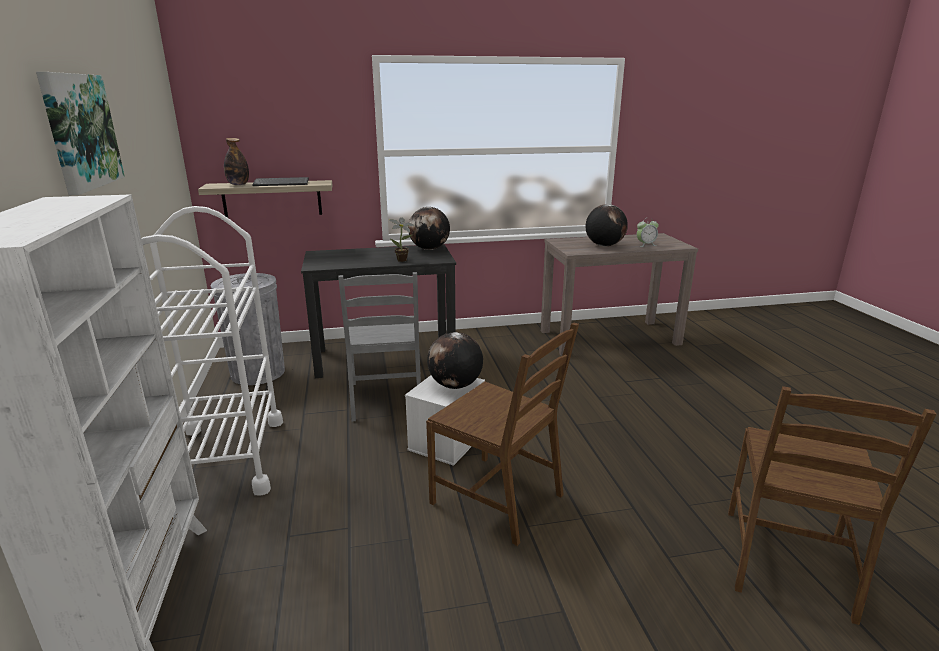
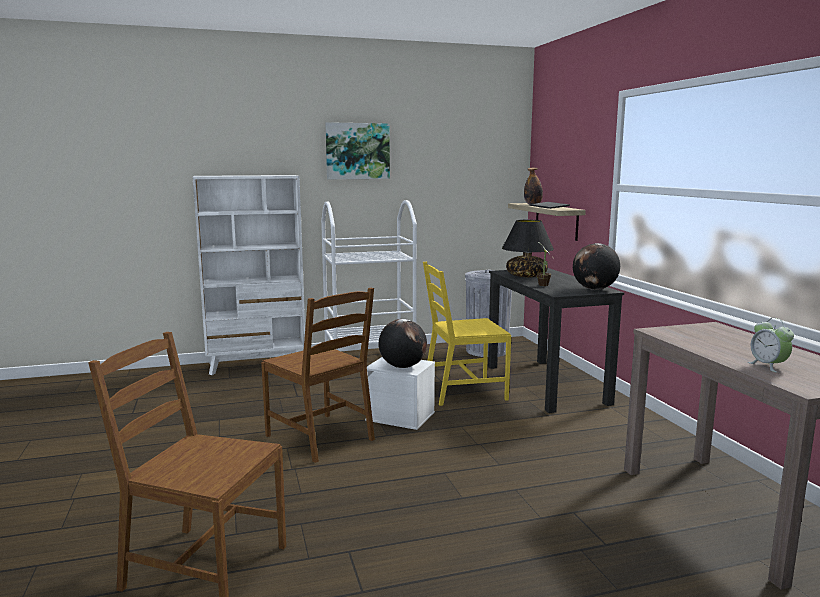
camera: 85 degrees right, 10 degrees down
grey chair [338,272,421,421] -> yellow chair [423,262,511,406]
brown chair [426,323,579,546] -> brown chair turned 75 degrees counterclockwise [261,288,375,463]
globe [585,204,628,246] -> none
none -> black table lamp [502,220,554,277]

